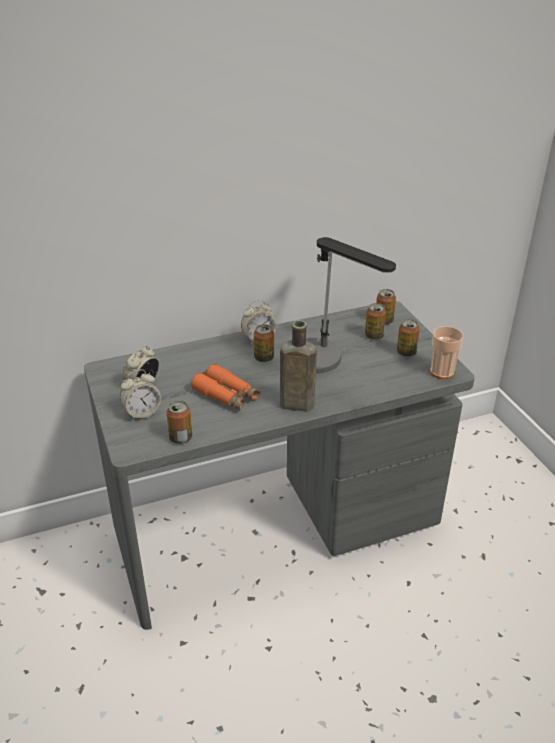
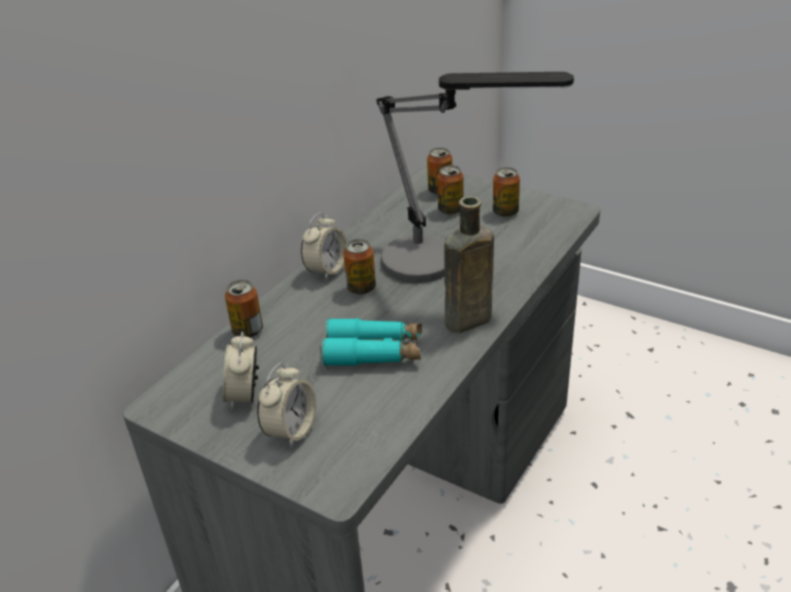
camera: 35 degrees left, 0 degrees up
can [167,401,192,444] -> can moved to [225,280,263,338]
orange binoculars [191,364,261,411] -> turquoise binoculars [322,318,422,366]
cup [430,326,464,379] -> none

